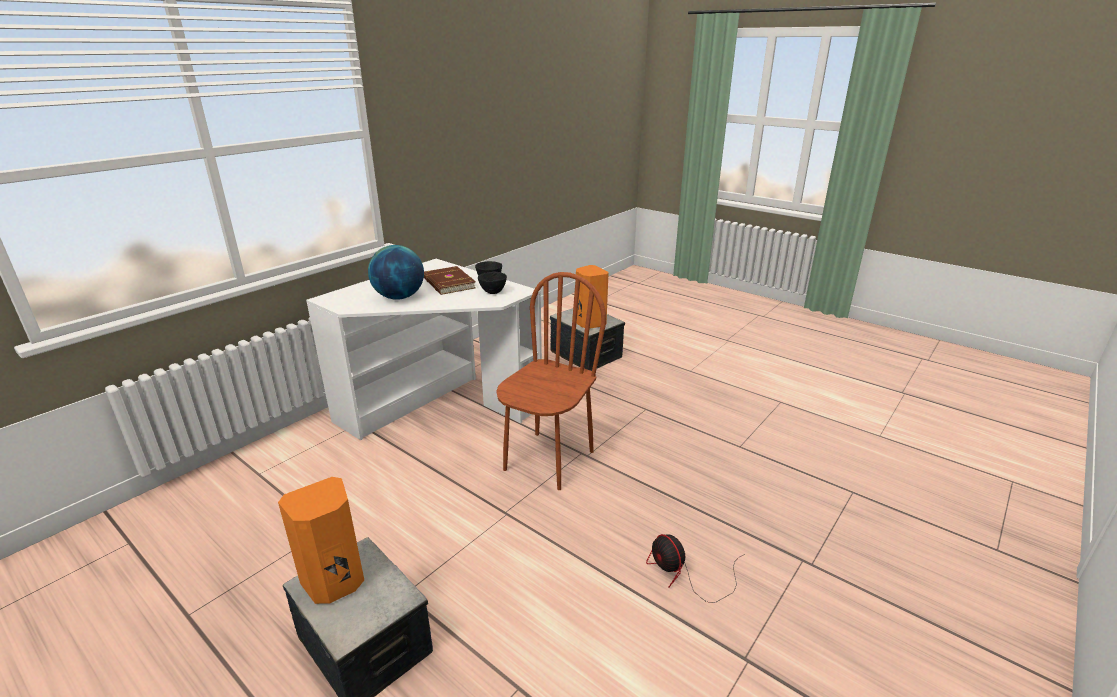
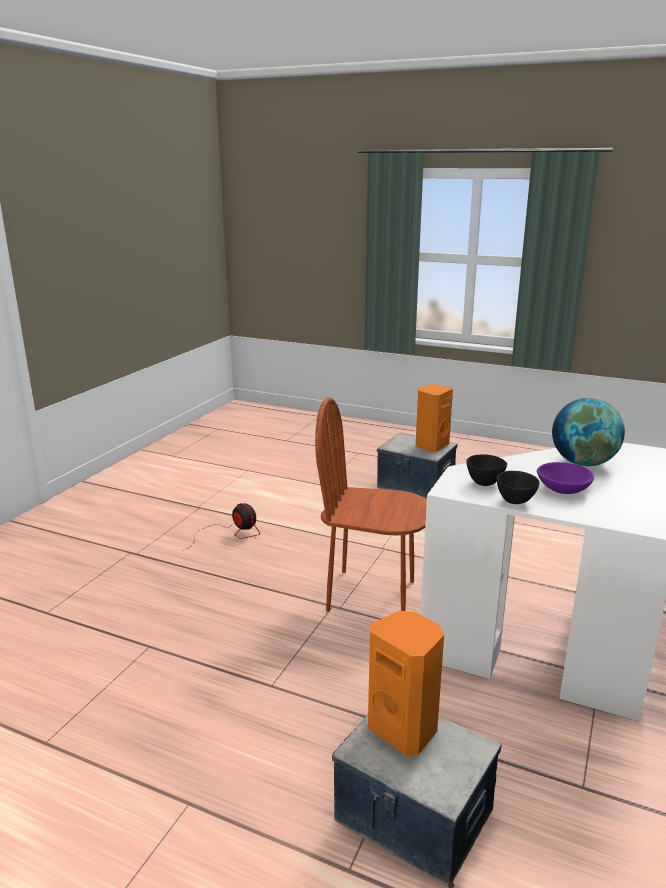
camera: 165 degrees right, 5 degrees down
brown book [424,266,476,295] -> purple bowl [537,462,594,494]
brown chair [496,272,606,490] -> brown chair turned 90 degrees clockwise [315,397,427,612]

